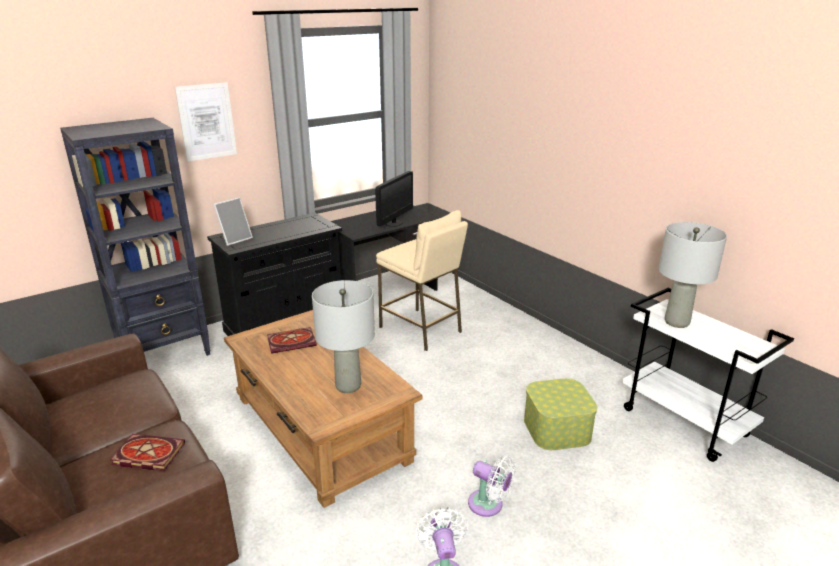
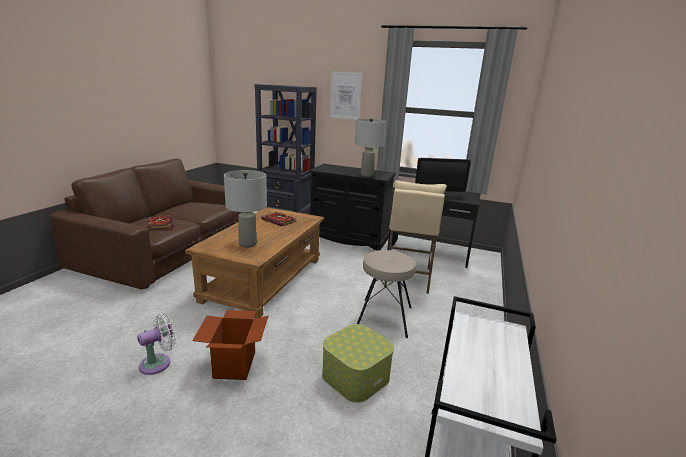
camera: 55 degrees right, 5 degrees down
picture frame [213,197,253,246] -> none
white fan [468,455,516,517] -> cardboard box [192,310,269,380]
grey table lamp [658,222,727,328] -> grey table lamp moved to [355,118,386,177]
none -> beige stool [357,250,416,338]

